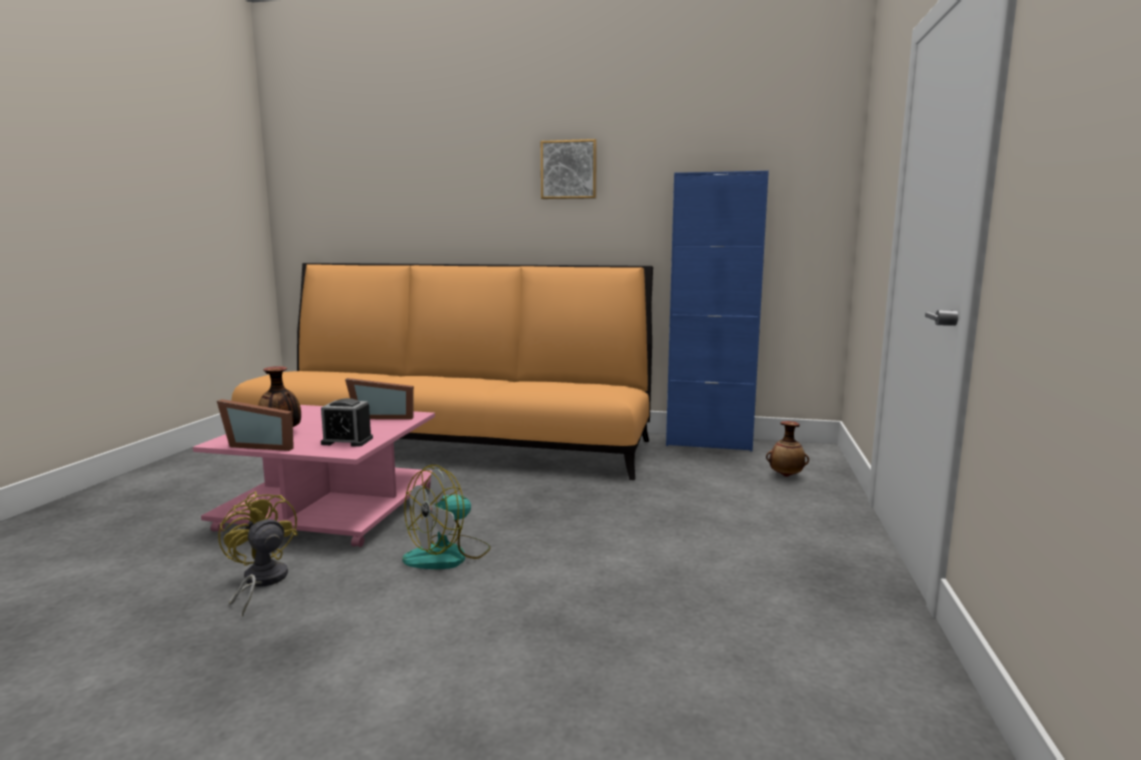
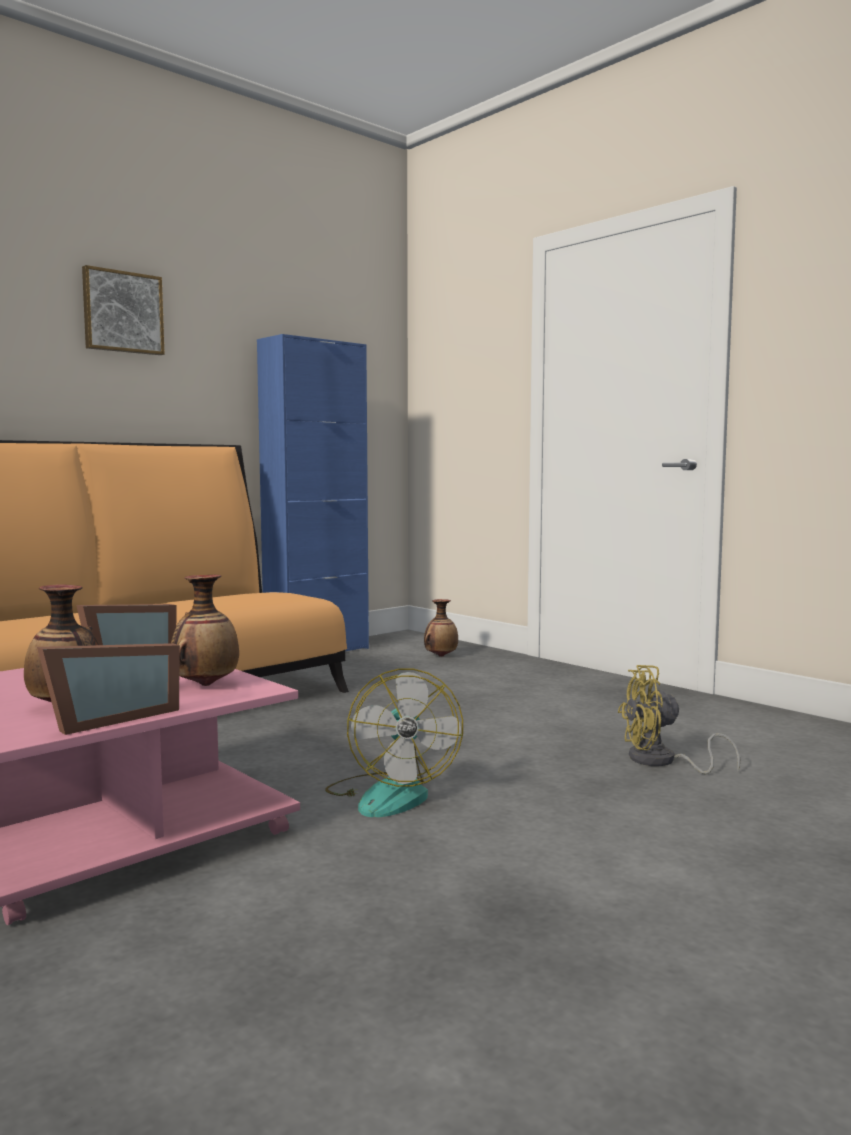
camera: 55 degrees left, 5 degrees down
yellow fan [218,491,298,617] -> yellow fan moved to [618,665,741,774]
alarm clock [321,398,373,447] -> vase [171,575,239,686]

